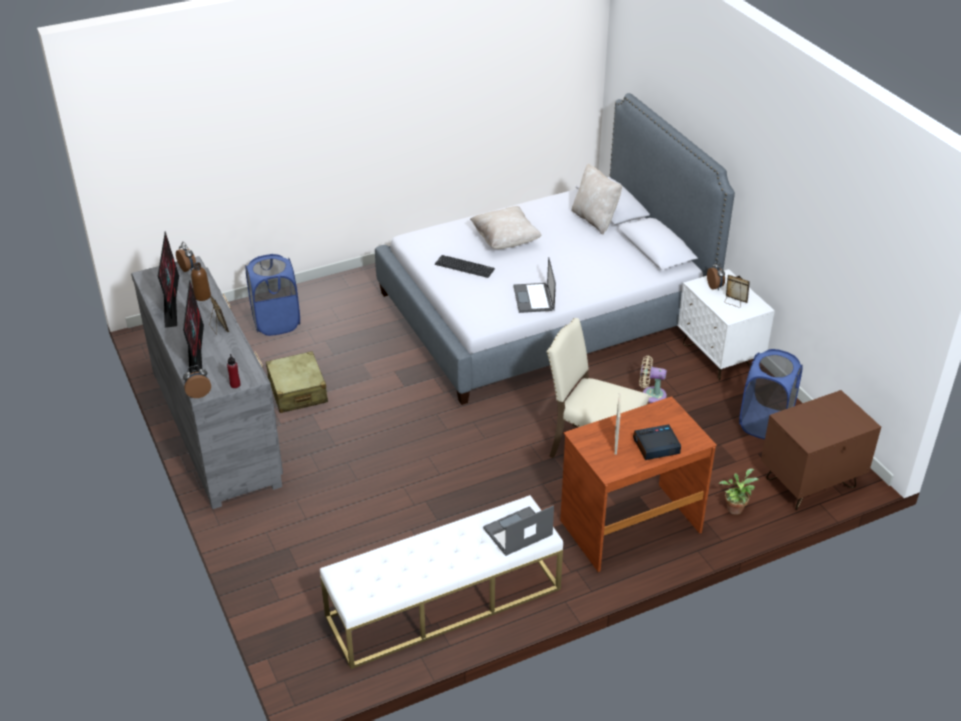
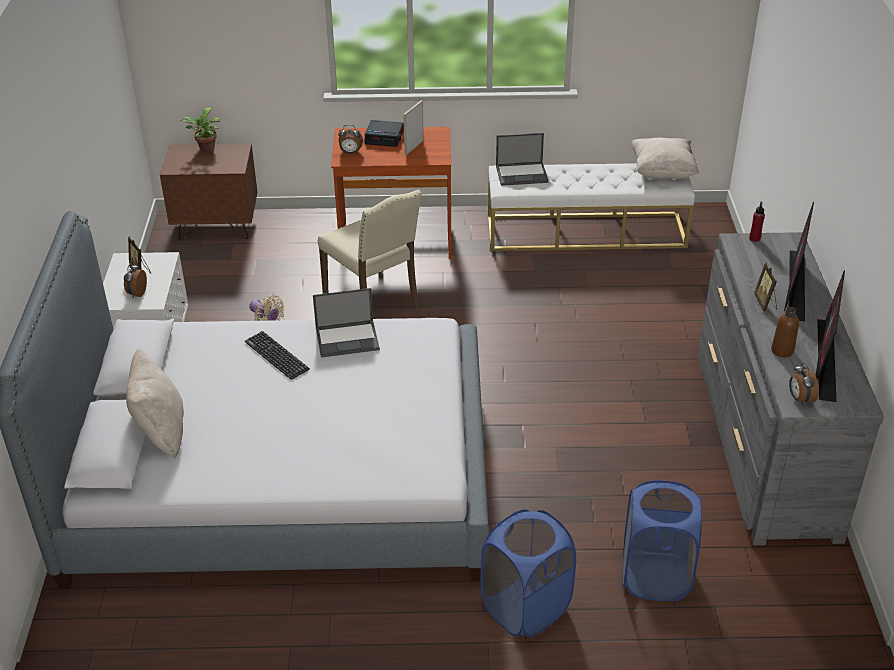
camera: 155 degrees left, 0 degrees up
alarm clock [183,366,211,398] -> alarm clock moved to [338,125,363,154]
beige suitcase [266,351,328,413] -> none
keyboard [435,255,495,278] -> keyboard moved to [245,331,310,380]
beige pillow [470,206,542,249] -> beige pillow moved to [631,138,699,178]
laptop [513,257,556,313] -> laptop turned 60 degrees clockwise [313,288,380,358]
potted plant [719,468,758,515] -> potted plant moved to [180,107,220,152]
blue laundry basket [739,349,803,439] -> blue laundry basket moved to [480,509,576,637]

